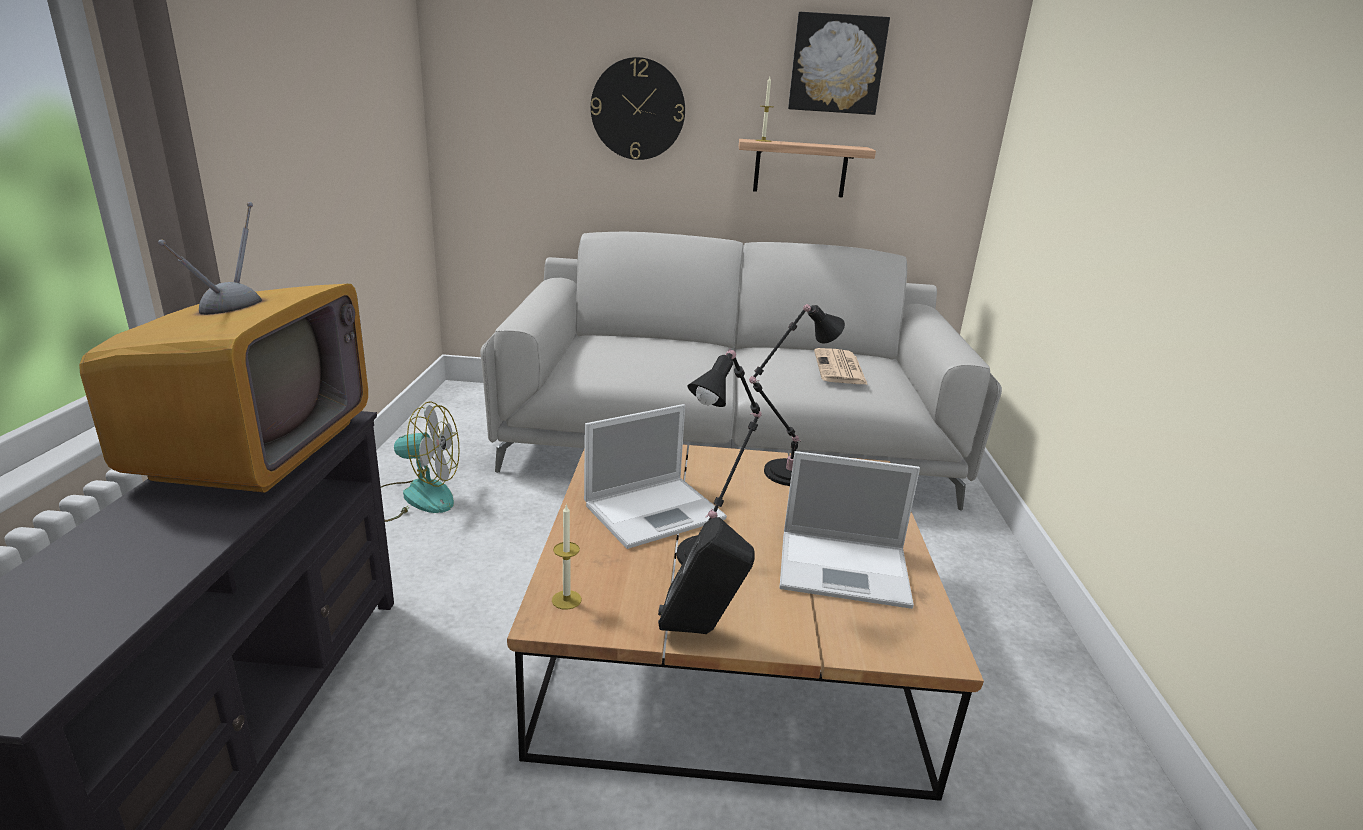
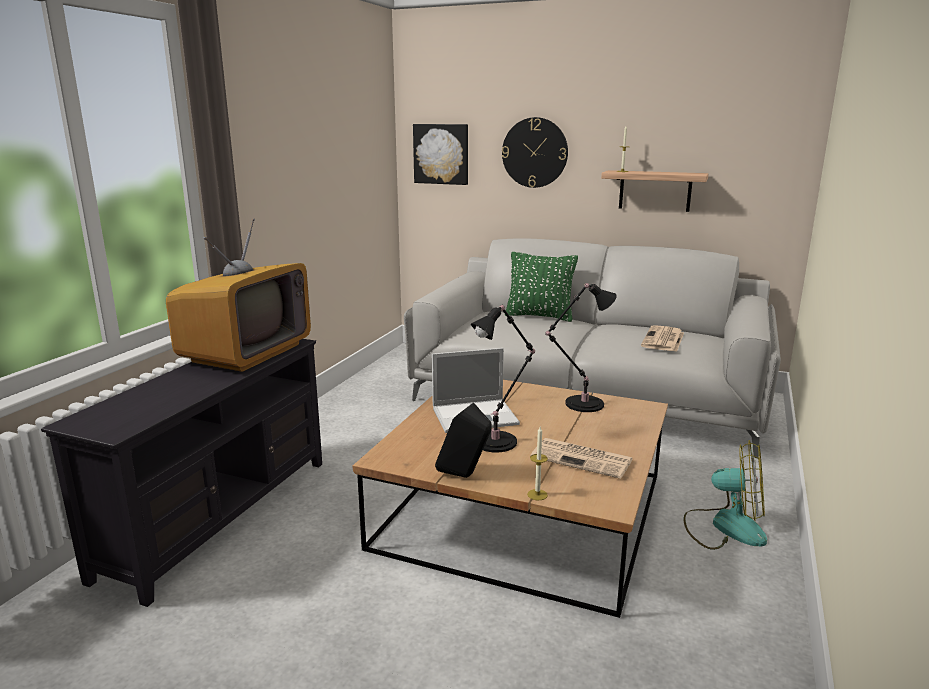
camera: 20 degrees right, 5 degrees down
fan [381,401,460,522] -> fan moved to [684,440,767,550]
candle [552,504,582,610] -> candle moved to [527,427,548,500]
laptop [779,451,920,609] -> newspaper [531,438,633,479]
picture [788,12,890,115] -> picture moved to [413,124,468,185]
none -> green pillow [505,252,578,322]

